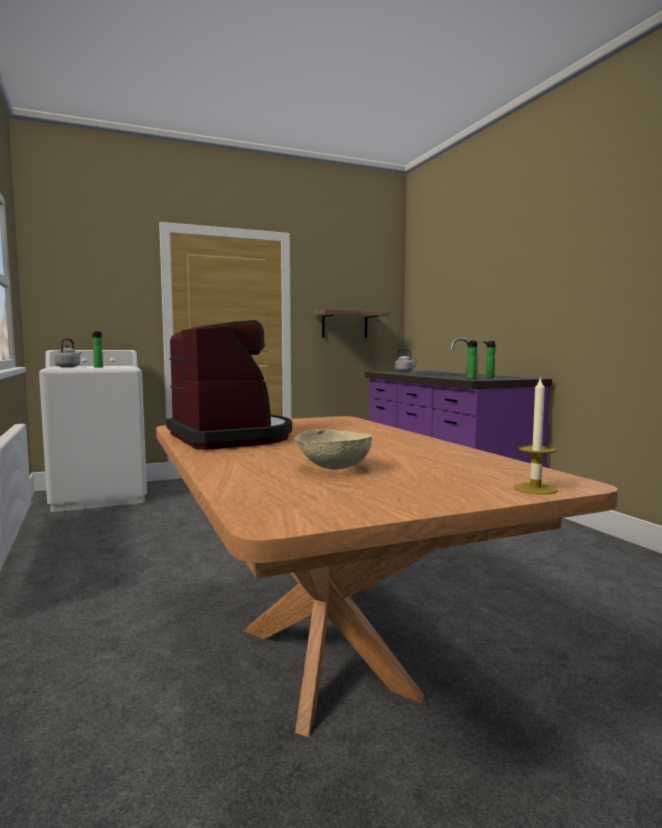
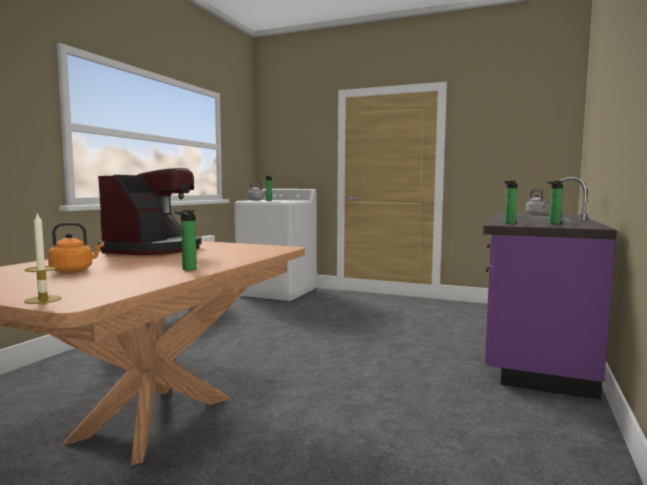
camera: 45 degrees right, 0 degrees up
beige bowl [295,429,372,469] -> orange kettle [48,222,104,272]
shelf [313,309,389,338] -> none
none -> bottle [175,210,197,270]

